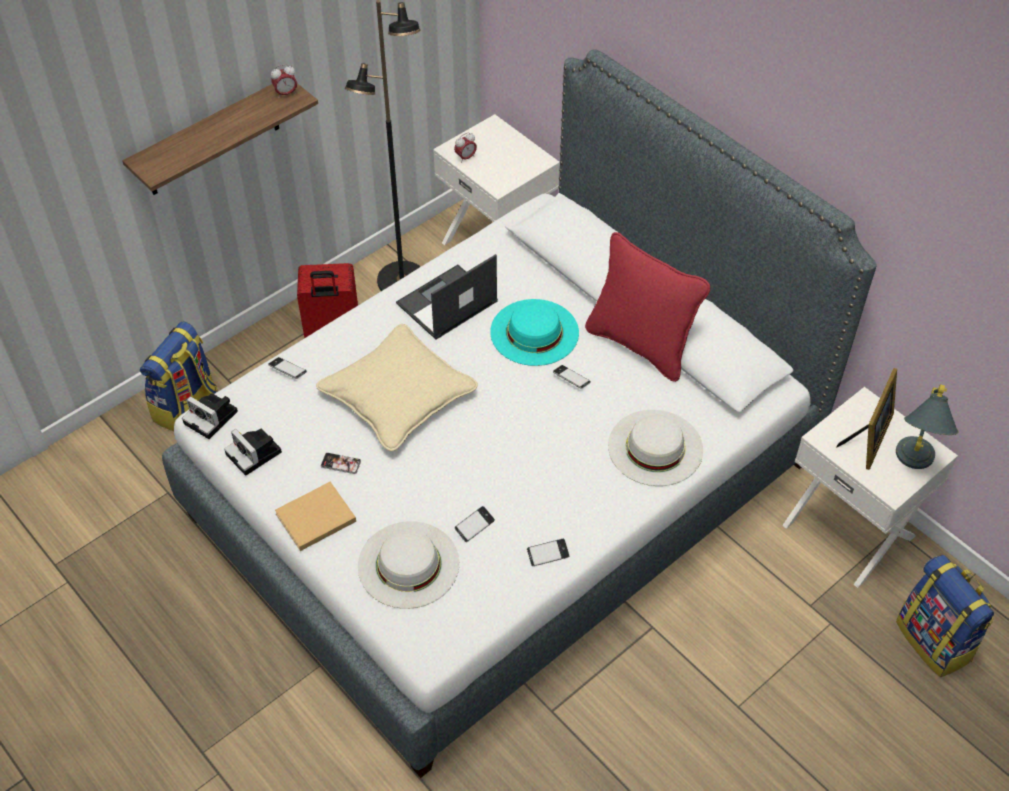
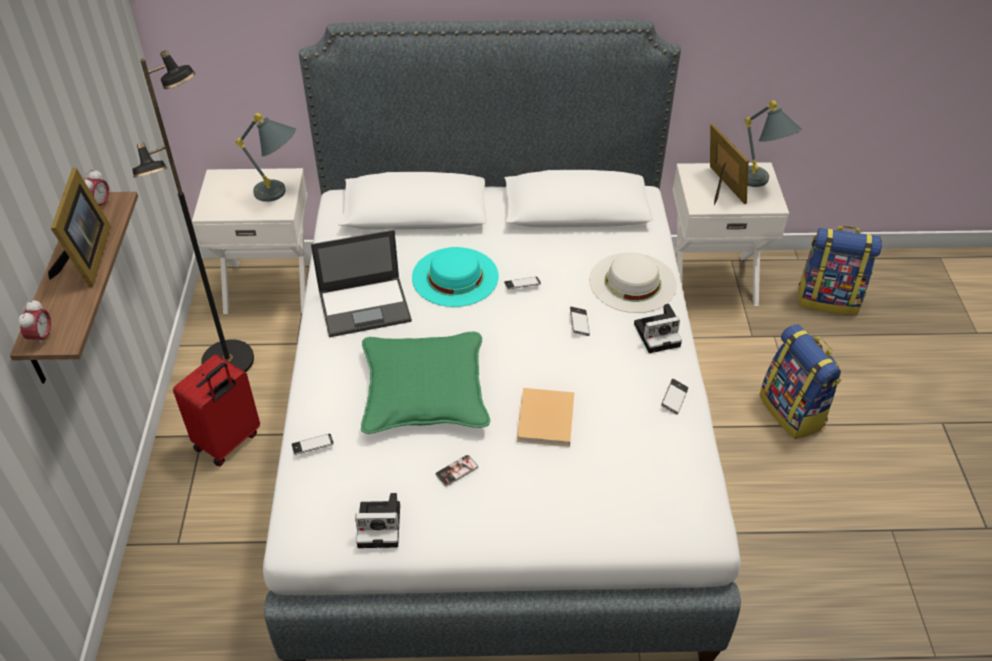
camera: 50 degrees left, 5 degrees down
backpack [140,321,218,431] -> backpack moved to [759,324,842,439]
camera [182,393,238,439] -> camera moved to [634,304,682,353]
beige book [275,482,356,551] -> beige book moved to [517,388,574,447]
beige pillow [316,324,478,451] -> green pillow [361,332,490,434]
white hat [358,521,459,609] -> none
laptop [396,254,498,340] -> laptop turned 105 degrees counterclockwise [311,230,412,337]
alarm clock [454,132,477,163] -> alarm clock moved to [18,299,52,347]
phone [454,506,495,542] -> phone moved to [570,307,590,336]
red pillow [585,232,710,382] -> none
none -> picture frame [48,167,111,288]
none -> grey table lamp [235,113,296,202]

